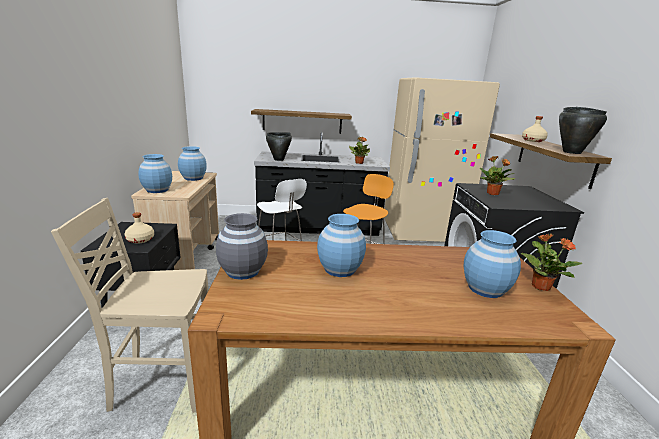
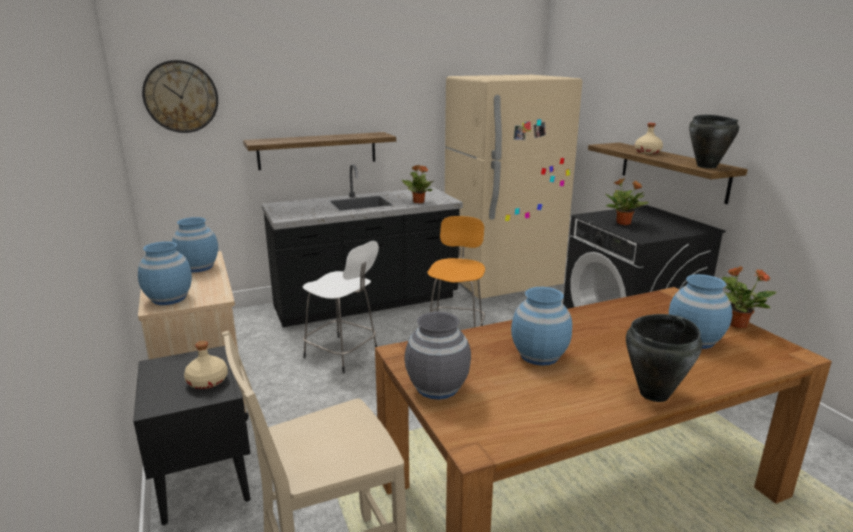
camera: 20 degrees left, 0 degrees up
black cooking pot [266,132,292,161] -> black cooking pot moved to [626,314,702,402]
none -> wall clock [142,60,218,133]

